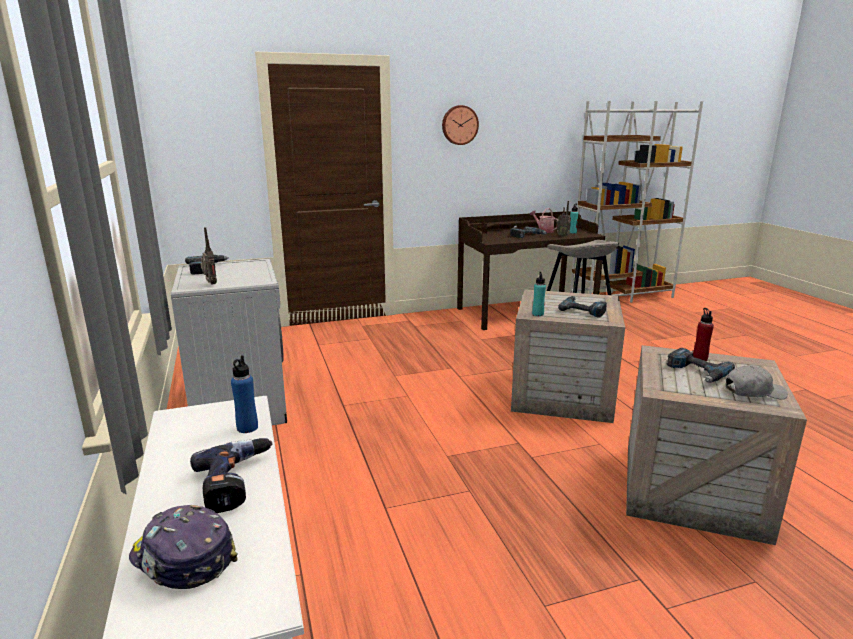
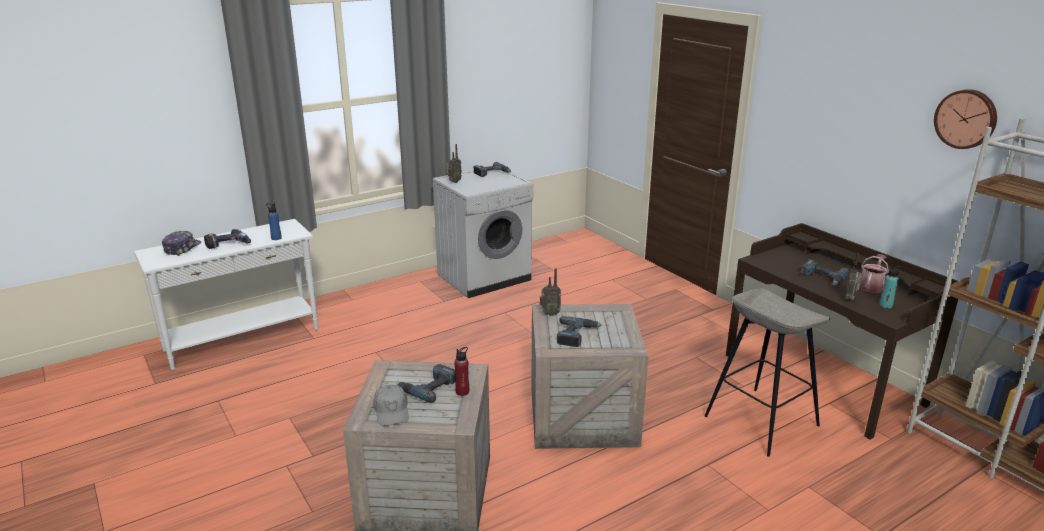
camera: 75 degrees right, 5 degrees up
wall clock [442,105,479,145] -> wall clock moved to [934,89,997,149]
turquoise bottle [532,272,546,316] -> radio [540,268,561,316]

